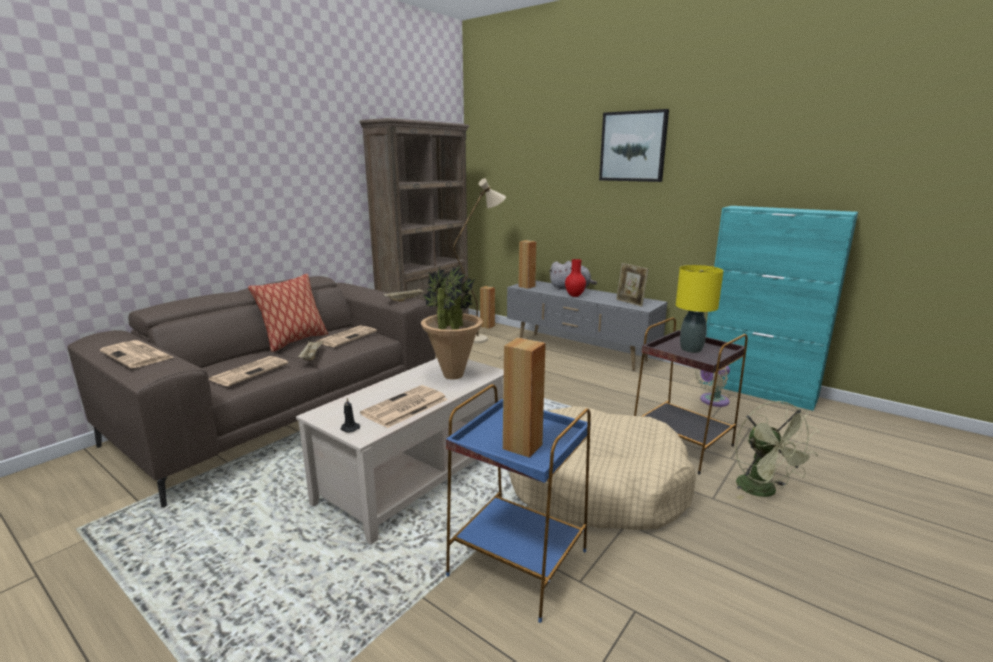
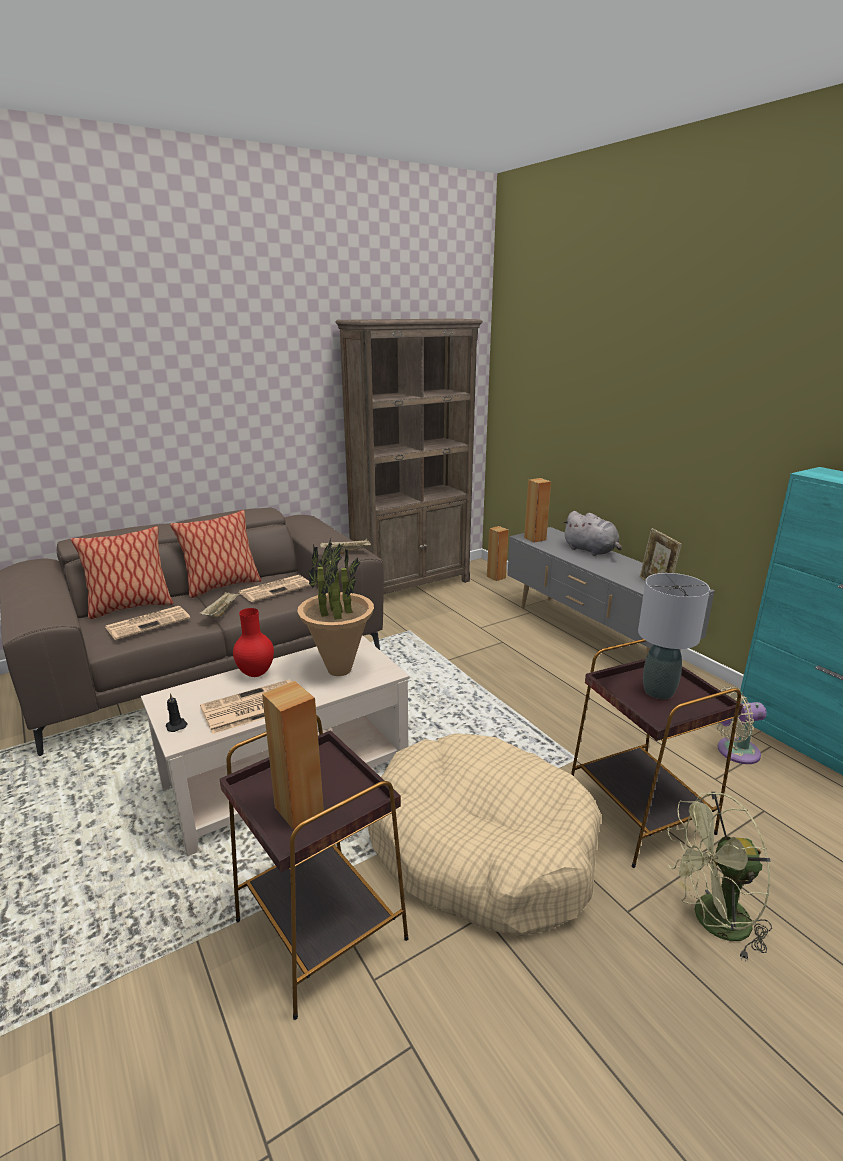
camera: 20 degrees right, 5 degrees up
newspaper [100,340,175,368] -> none
blue side table [446,384,591,623] -> brown side table [219,715,409,1020]
beige floor lamp [453,178,506,343] -> none
red vase [565,259,586,297] -> red vase moved to [233,608,274,677]
picture [599,109,669,182] -> none
yellow table lamp [676,265,723,353] -> grey table lamp [638,573,710,699]
green fan [736,401,820,500] -> green fan turned 75 degrees clockwise [667,792,772,962]
none -> pillow [71,526,174,619]

